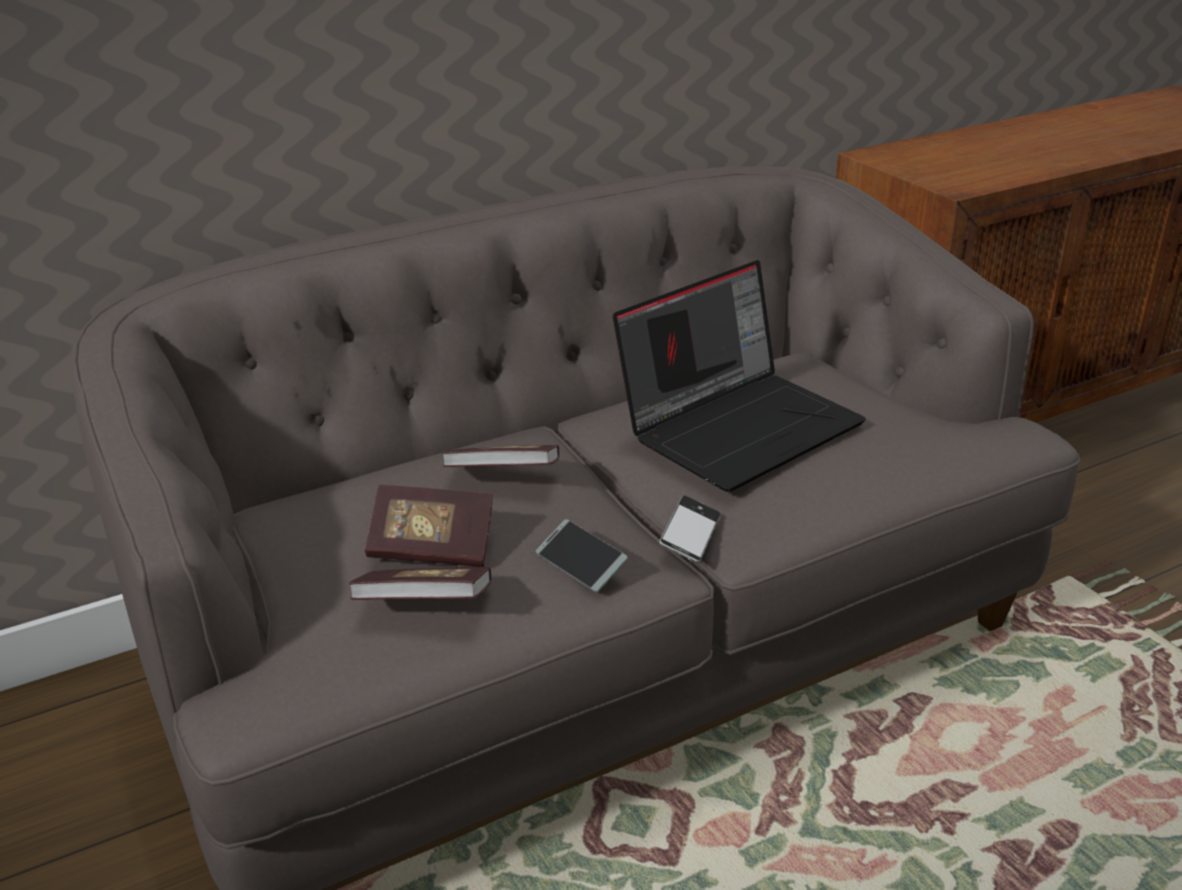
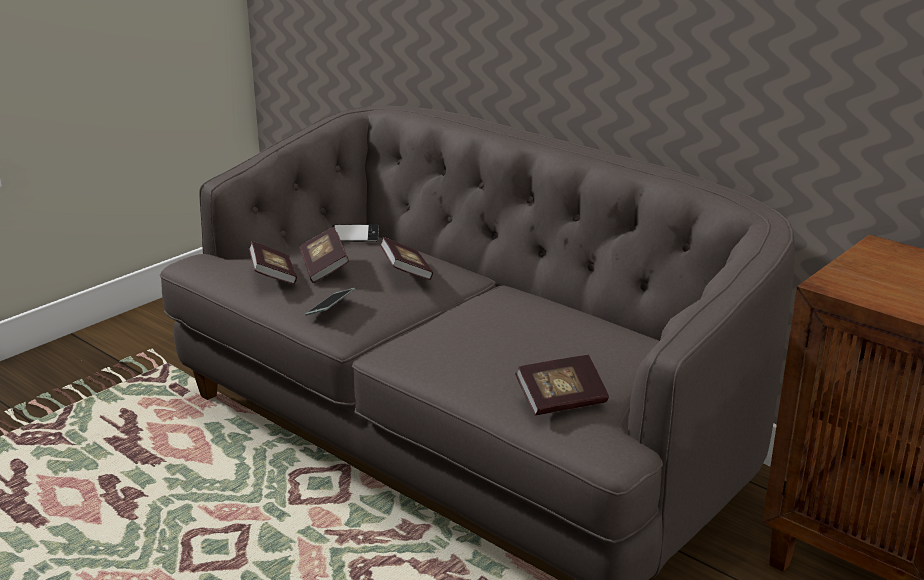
camera: 70 degrees right, 5 degrees down
laptop [613,260,866,492] -> none
phone [659,495,721,563] -> phone moved to [331,225,379,242]
none -> book [515,355,609,416]

